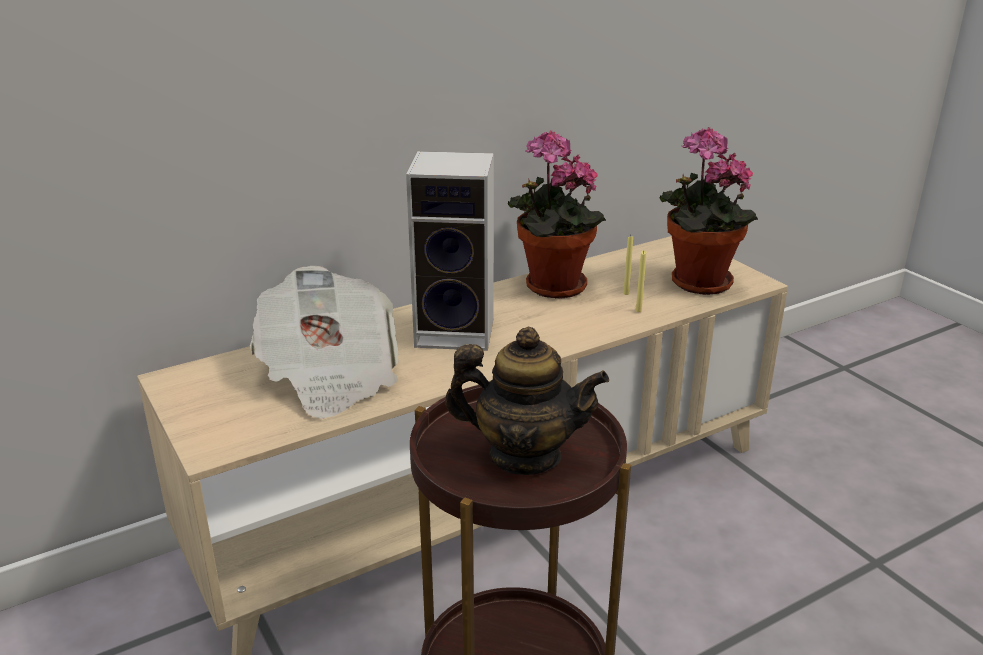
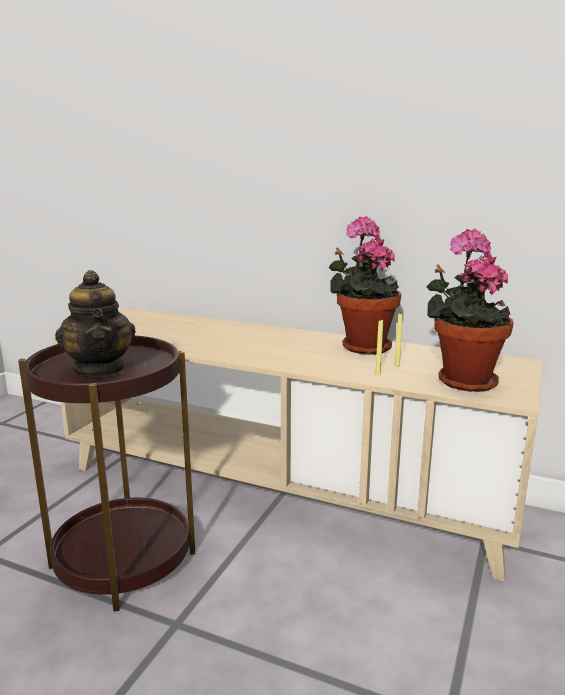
camera: 55 degrees right, 10 degrees down
newspaper [250,266,399,419] -> none
speaker [406,151,494,351] -> none

